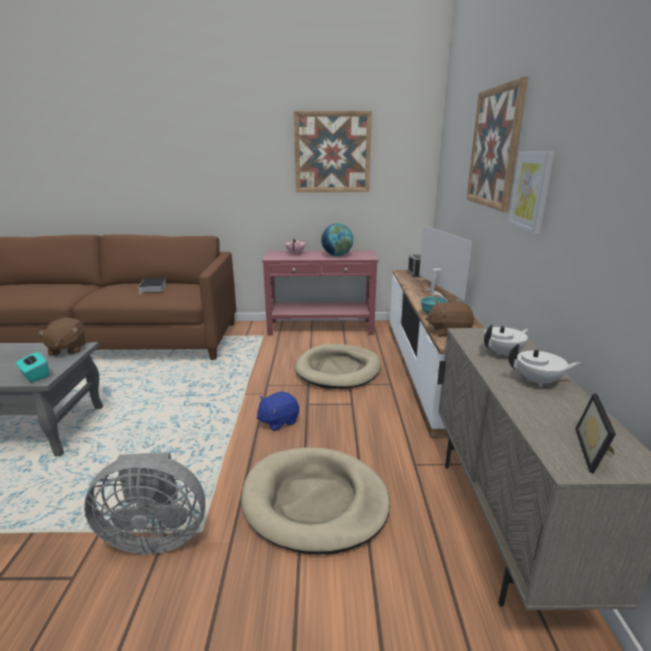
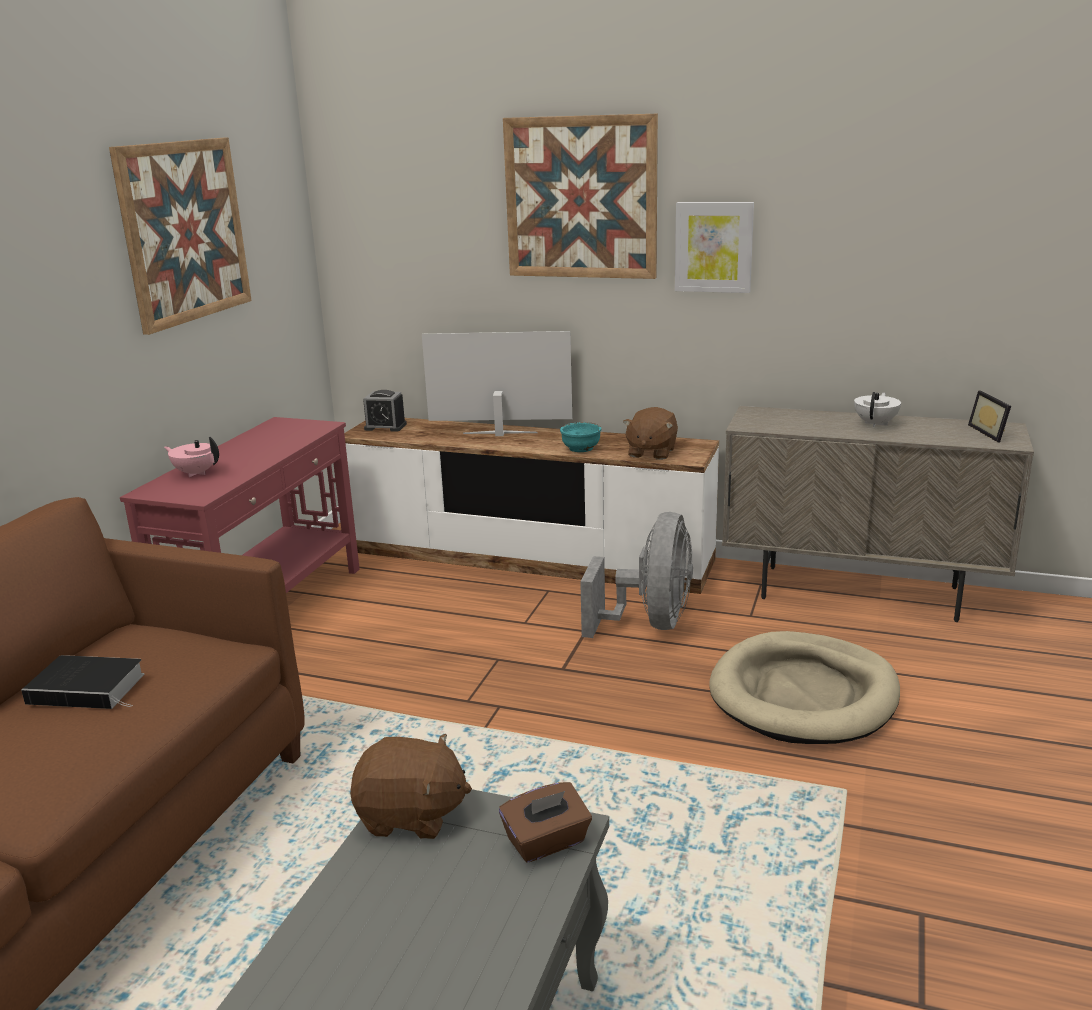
camera: 70 degrees left, 0 degrees up
turquoise tissue box [16,352,49,382] -> brown tissue box [499,782,592,863]
grey fan [84,452,205,554] -> grey fan moved to [580,512,693,638]
blue plush toy [257,391,299,431] -> none
beige dog bed [295,344,381,389] -> none
globe [321,223,353,256] -> none
white teapot [484,324,528,357] -> none
picture frame [575,393,616,474] -> picture frame turned 45 degrees clockwise [968,390,1011,442]

